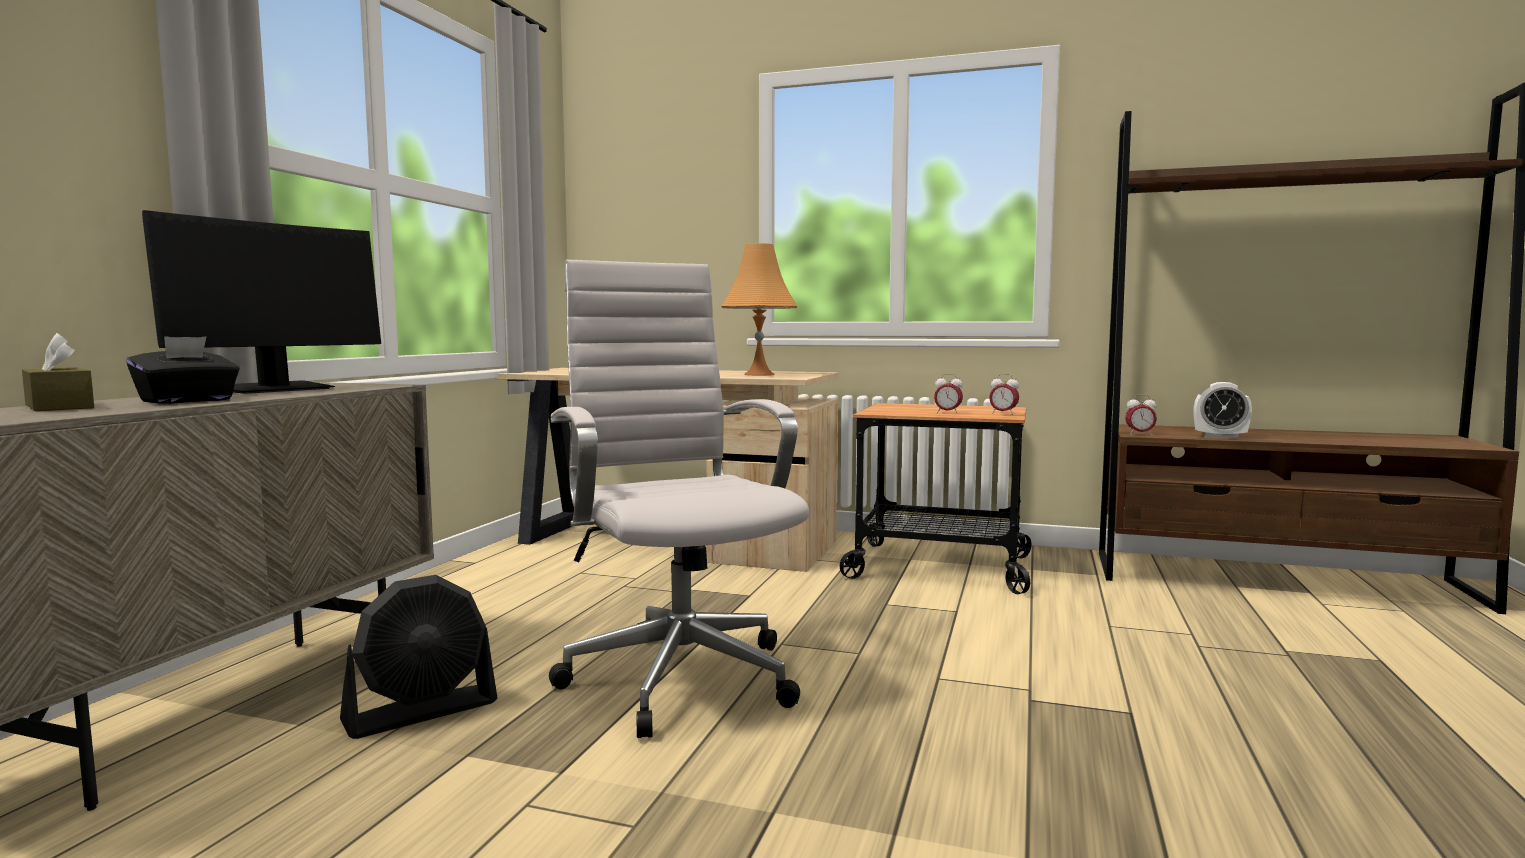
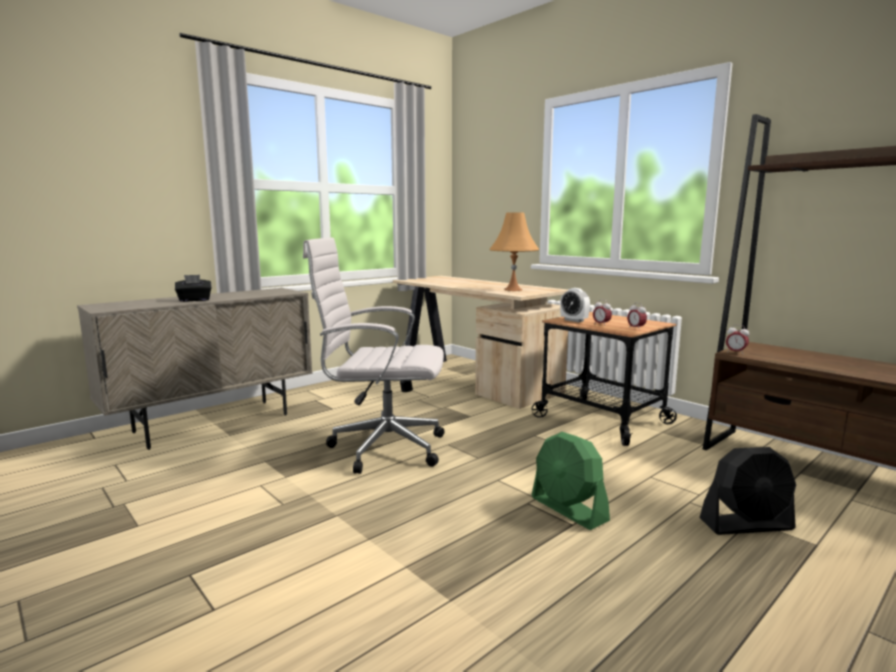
camera: 30 degrees right, 5 degrees up
brown tissue box [22,333,94,411] -> none
monitor [142,210,381,394] -> none
black fan [340,575,498,739] -> black fan moved to [700,447,796,535]
white office chair [549,260,809,738] -> white office chair turned 90 degrees counterclockwise [303,237,444,474]
alarm clock [1194,382,1252,439] -> alarm clock moved to [560,288,590,322]
none -> green fan [532,432,610,530]

